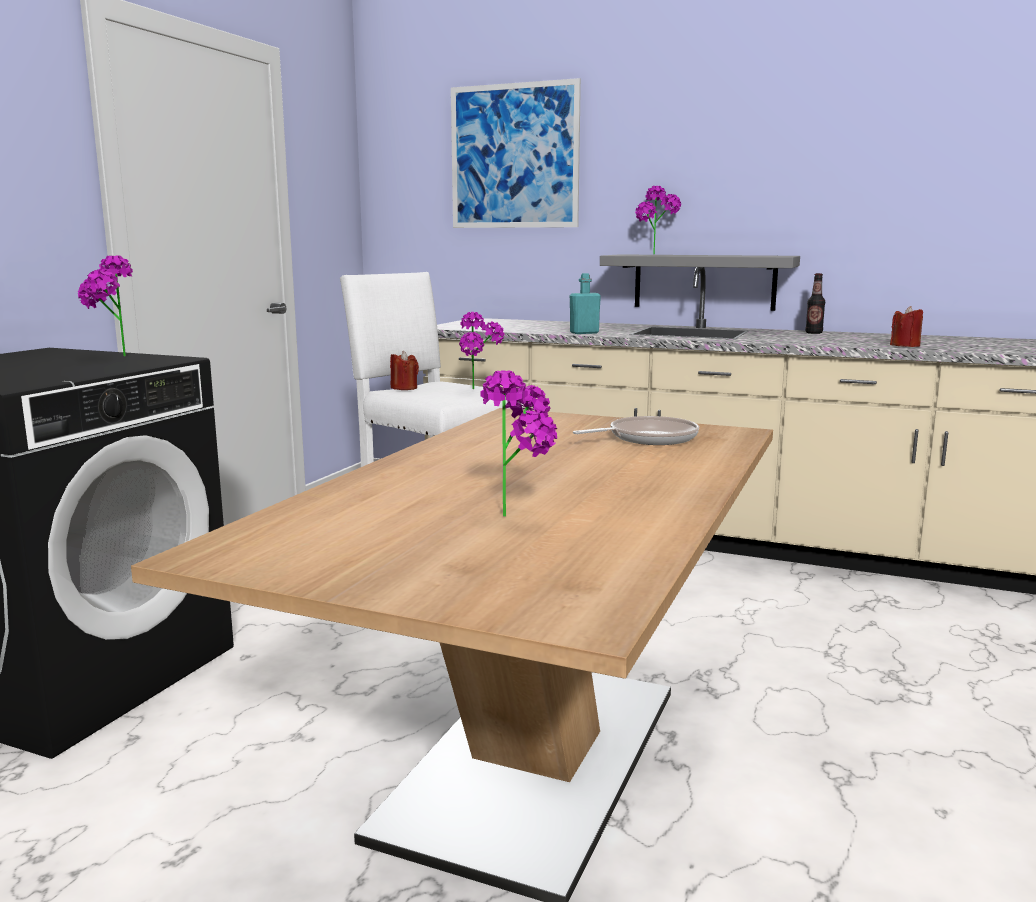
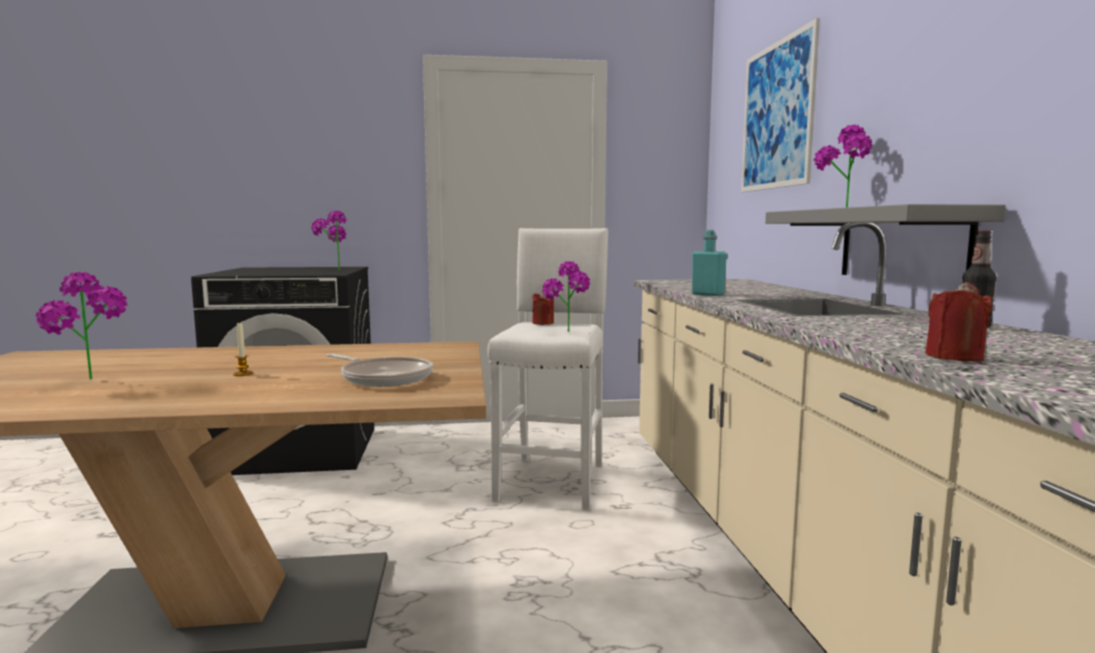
camera: 60 degrees right, 5 degrees down
none -> candle [233,321,253,376]

